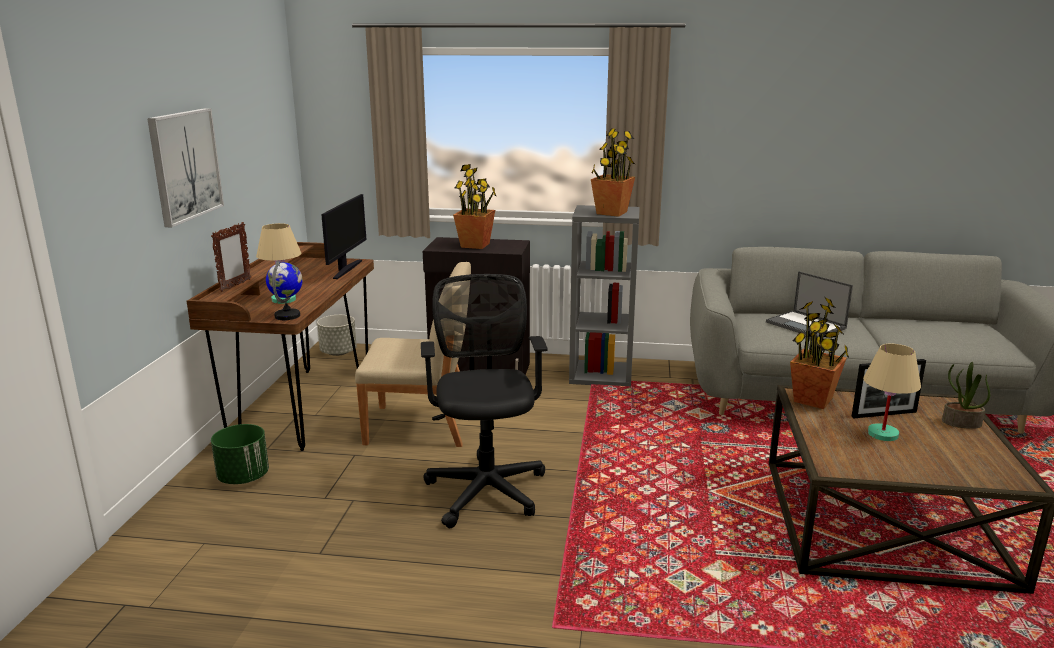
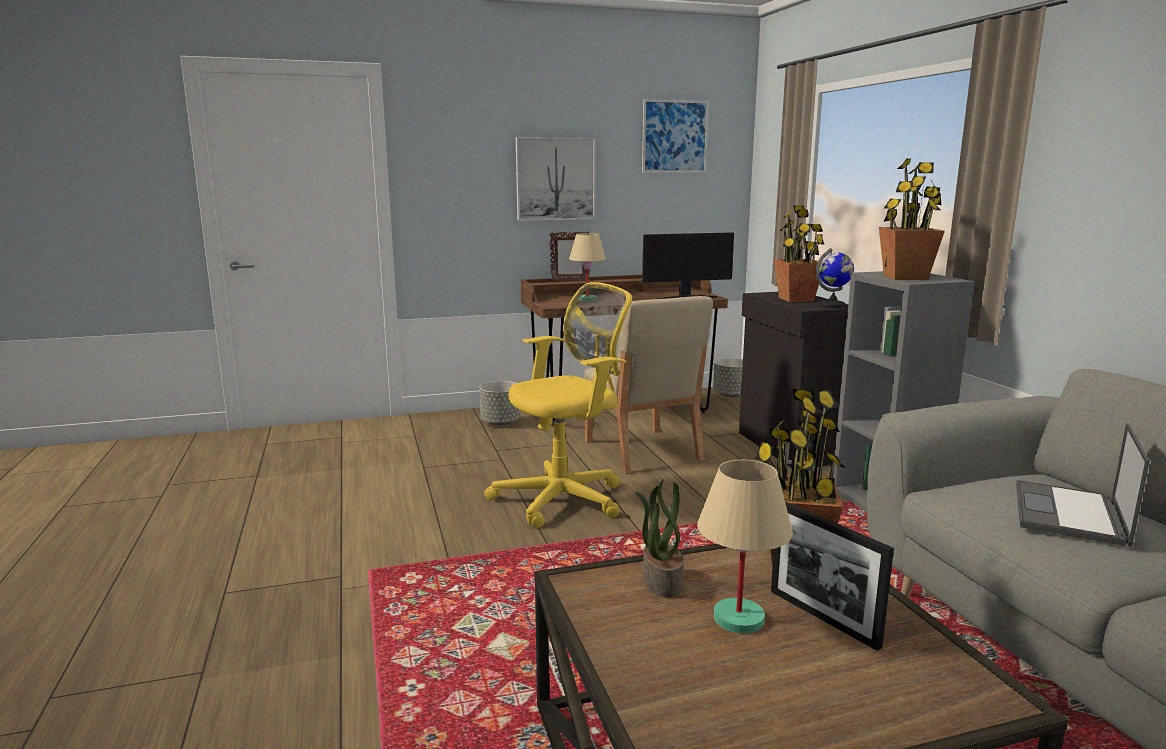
camera: 65 degrees right, 5 degrees down
green planter [211,424,269,484] -> grey planter [480,381,521,425]
globe [266,261,303,320] -> globe moved to [816,248,854,308]
black office chair [421,274,548,528] -> yellow office chair [484,282,632,528]
potted plant [942,362,990,429] -> potted plant moved to [635,479,684,598]
none -> picture [642,99,709,173]

